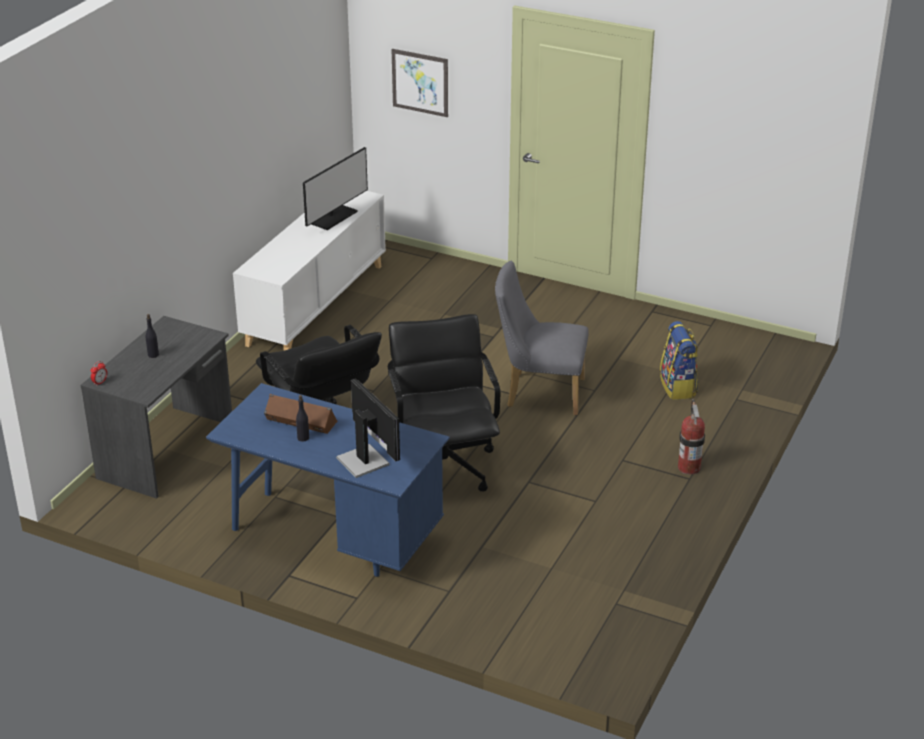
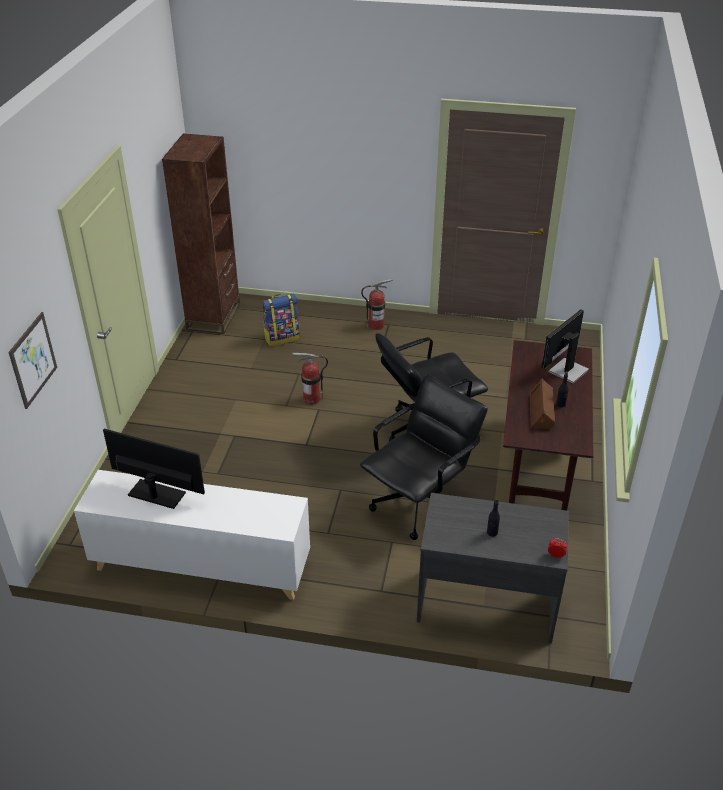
camera: 105 degrees left, 5 degrees up
blue desk [206,383,450,577] -> brown desk [503,340,593,511]
grey chair [495,261,589,415] -> fire extinguisher [293,353,328,405]
none -> brown bookcase [162,134,240,334]

